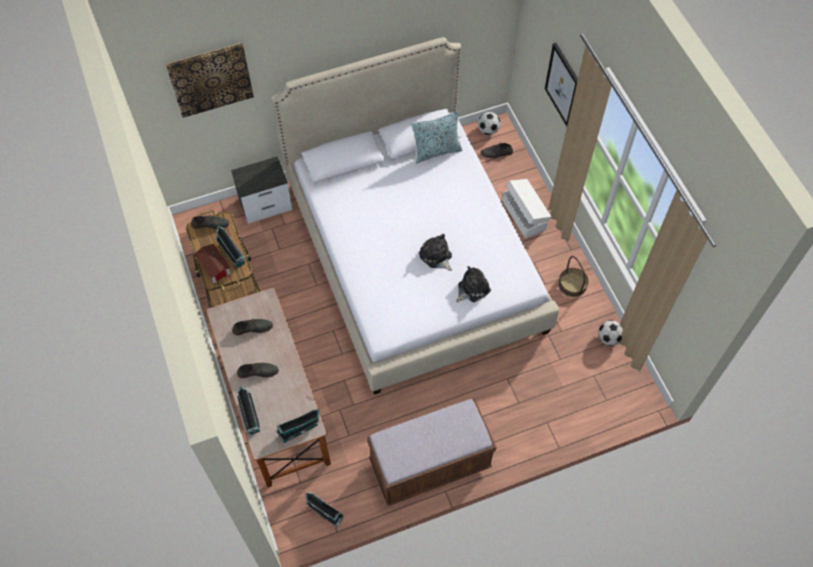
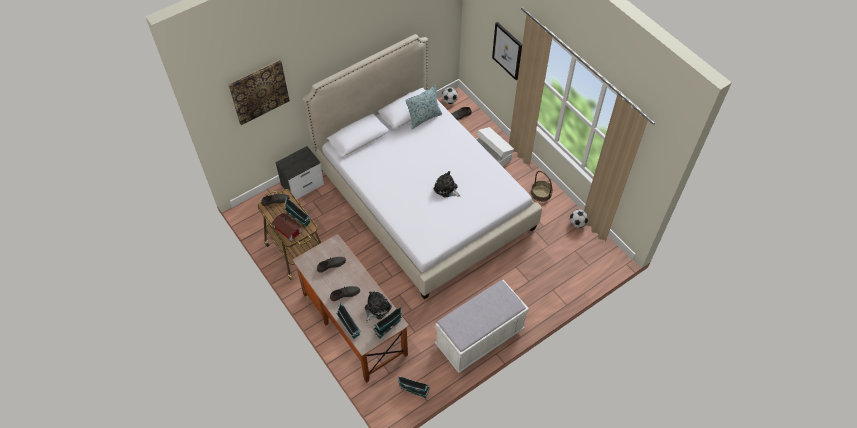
camera: 15 degrees left, 5 degrees down
brown bench [367,399,497,506] -> white bench [435,280,529,373]
plush toy [456,266,491,303] -> plush toy moved to [365,291,392,323]

